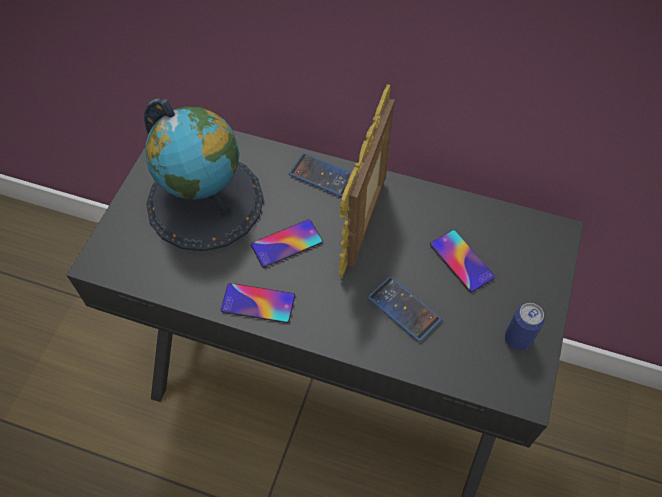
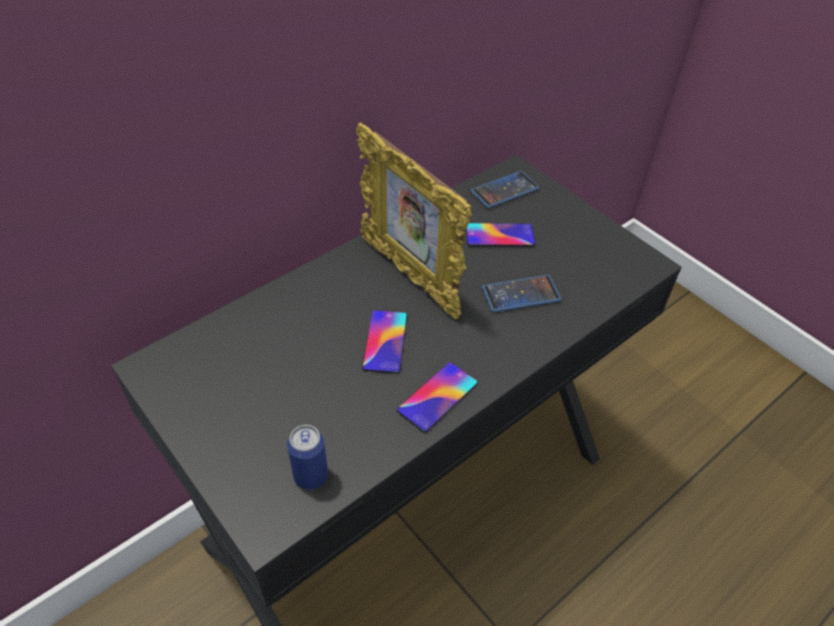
camera: 60 degrees left, 10 degrees down
globe [144,98,264,251] -> none
phone [289,153,352,197] -> phone moved to [471,171,540,209]
can [505,303,545,350] -> can moved to [287,425,328,489]

